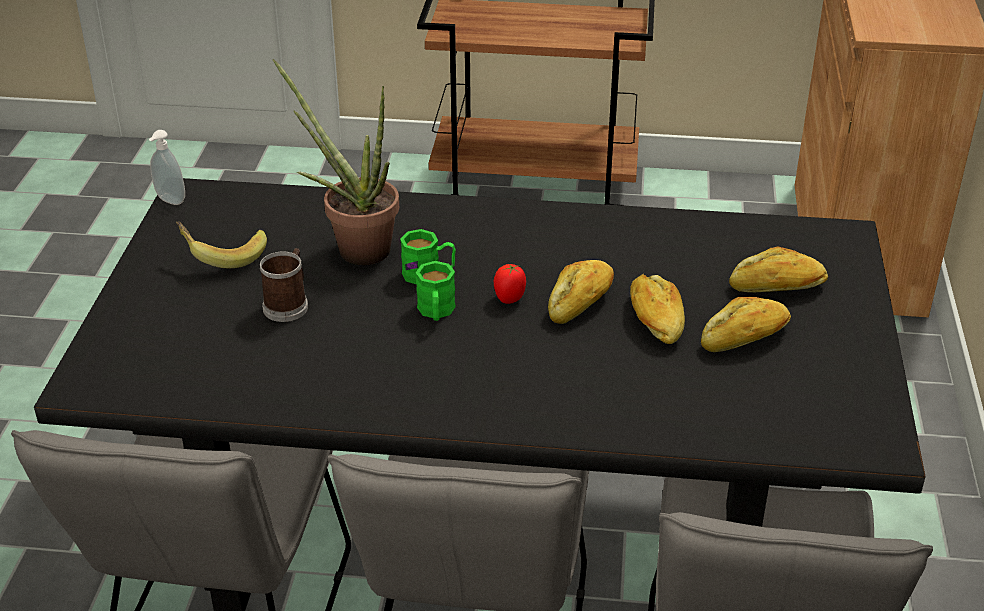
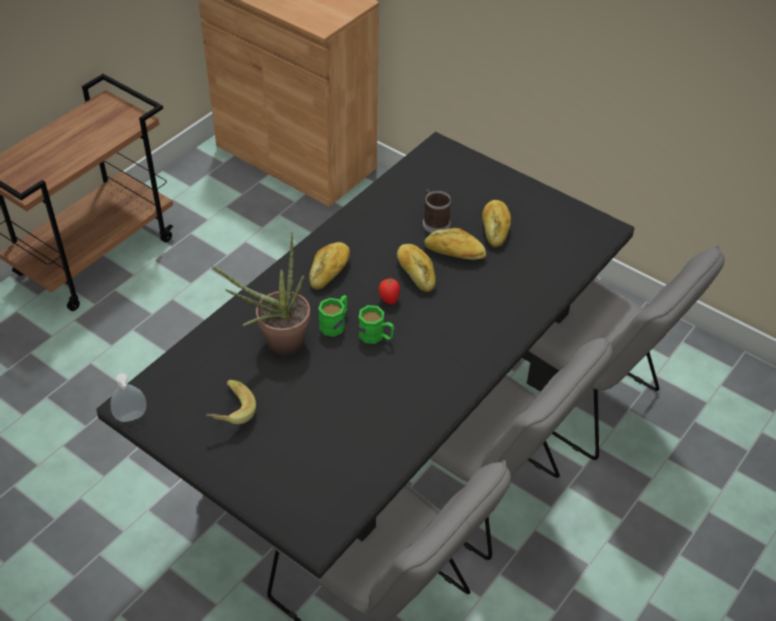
camera: 60 degrees left, 10 degrees up
mug [260,248,308,322] -> mug moved to [423,189,451,233]
bread [729,246,828,292] -> bread moved to [309,242,350,289]

